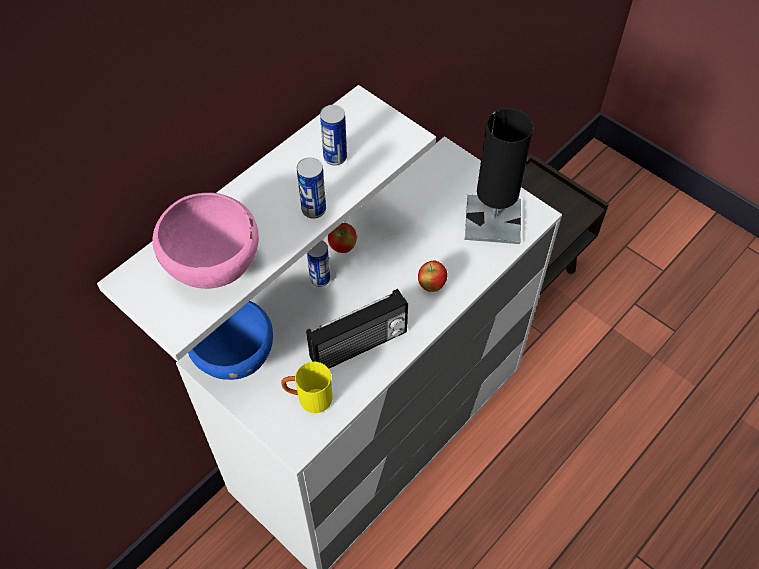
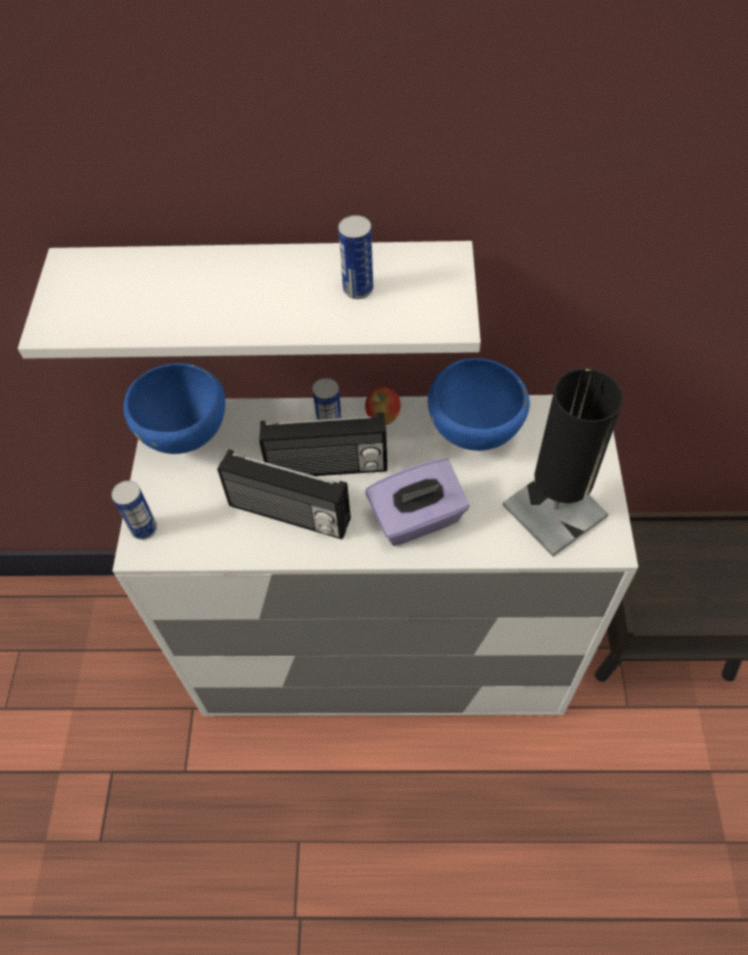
camera: 50 degrees right, 0 degrees up
pink bowl [152,193,259,289] -> none
yellow mug [281,362,333,413] -> none
can [297,157,326,219] -> can moved to [111,480,157,540]
apple [418,261,448,292] -> purple tissue box [365,459,469,546]
none -> radio [259,413,387,476]
none -> blue bowl [428,358,530,451]

